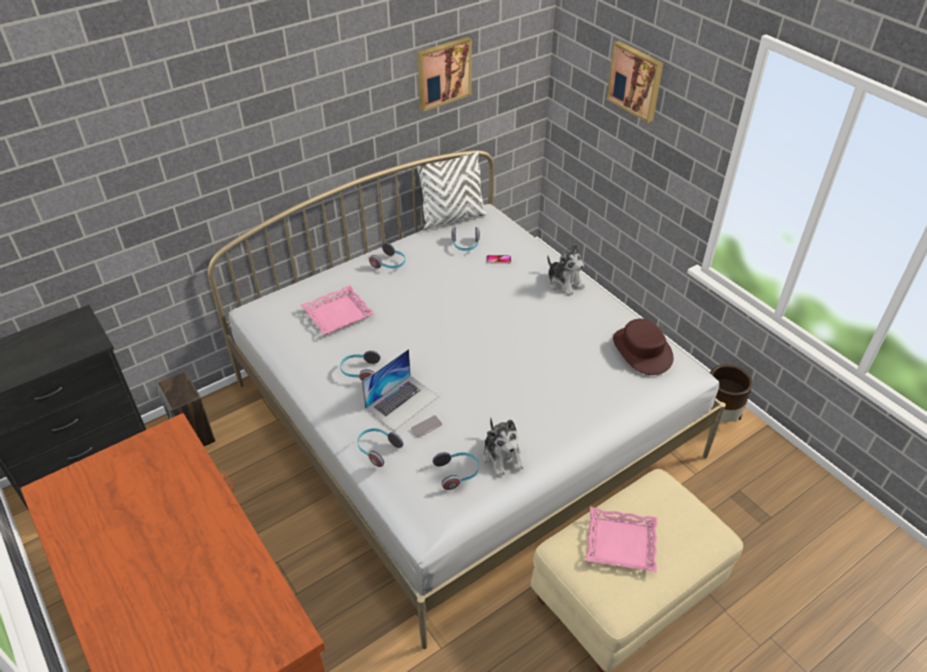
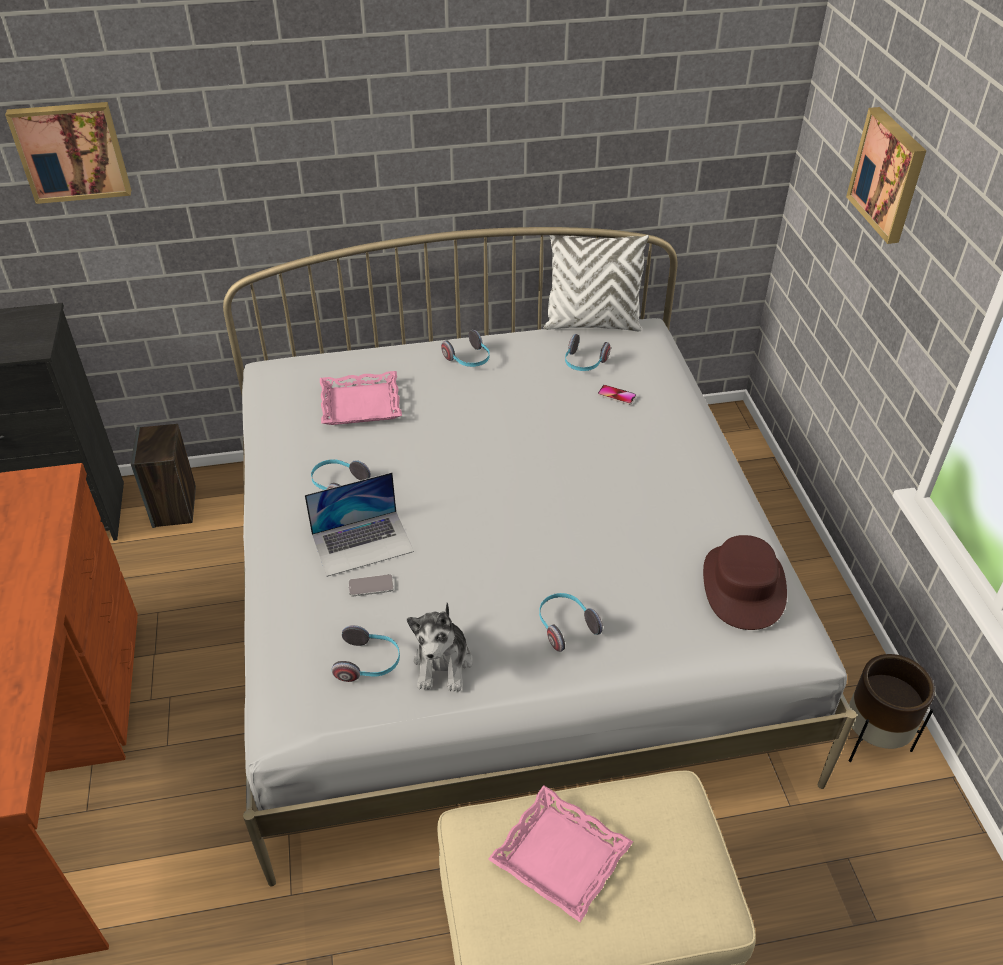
camera: 25 degrees right, 0 degrees up
headphones [357,428,403,467] -> headphones moved to [539,593,603,652]
picture [417,37,472,112] -> picture moved to [5,102,131,204]
plush toy [547,244,585,296] -> none

